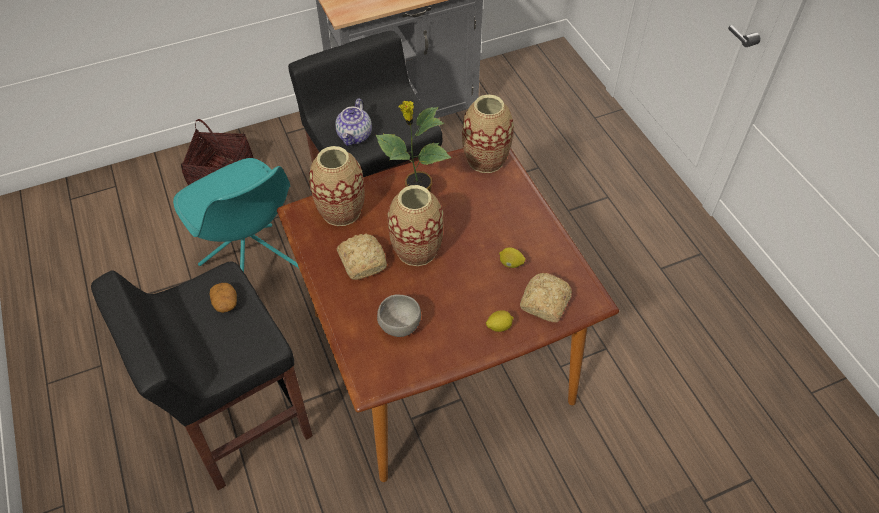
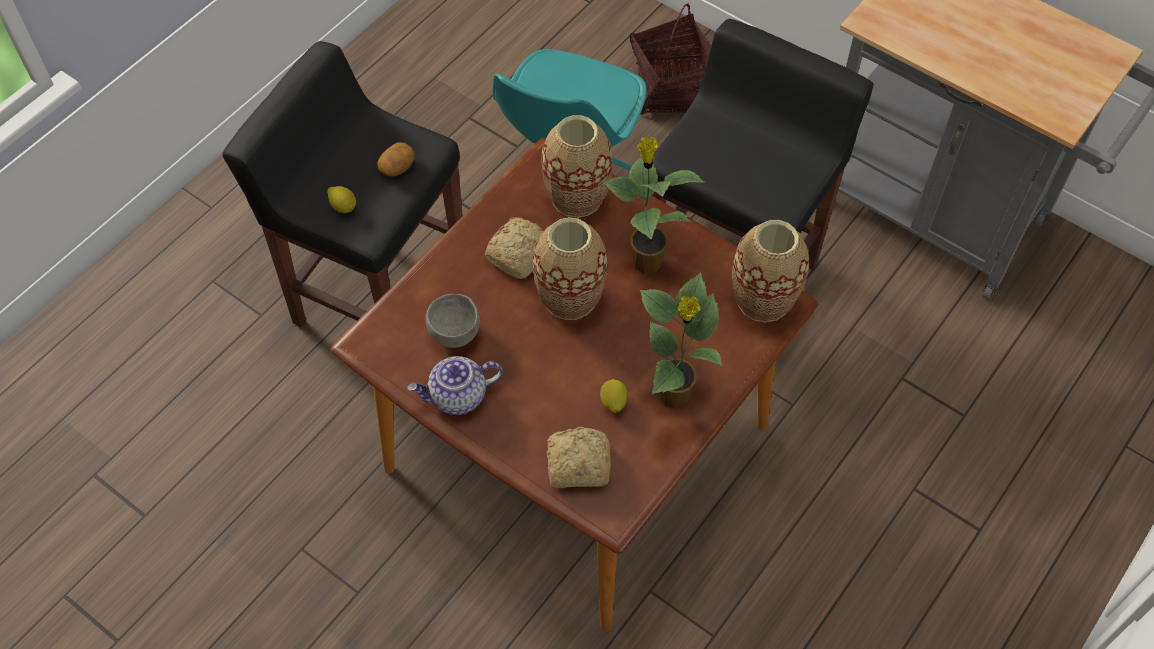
camera: 60 degrees right, 5 degrees up
teapot [335,99,372,146] -> teapot moved to [408,356,503,415]
lemon [486,310,514,332] -> lemon moved to [327,186,356,213]
none -> potted plant [640,272,723,409]

